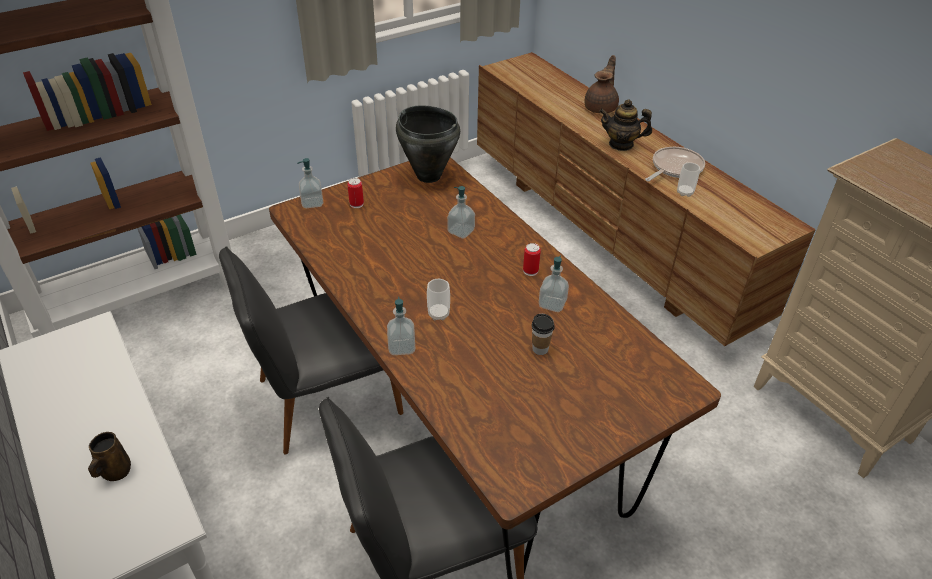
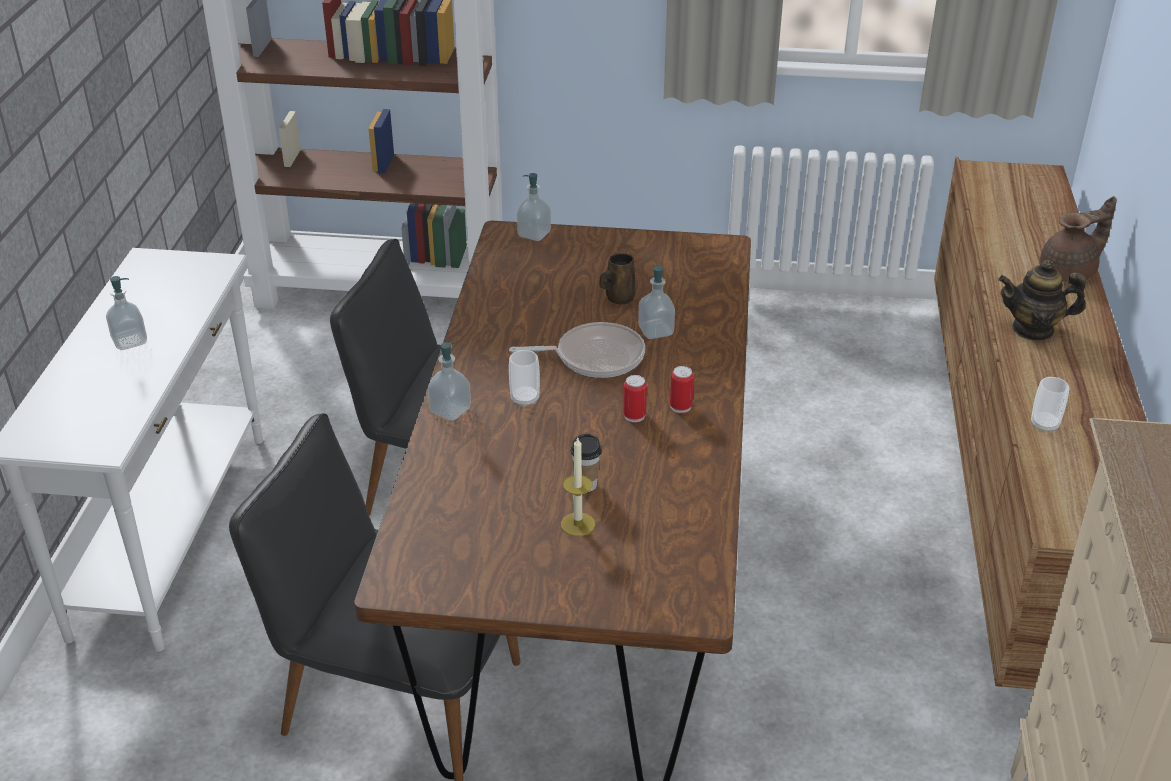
camera: 40 degrees right, 5 degrees down
brown mug [88,432,131,481] -> brown mug moved to [599,253,636,305]
can [347,178,364,208] -> can moved to [623,375,647,422]
black cooking pot [396,105,460,183] -> none
soap dispenser [539,255,569,312] -> soap dispenser moved to [106,276,147,350]
teapot [599,100,652,151] -> teapot turned 45 degrees counterclockwise [998,260,1086,341]
frying pan [645,147,705,181] -> frying pan moved to [509,322,645,378]
none -> candle [561,437,595,536]

